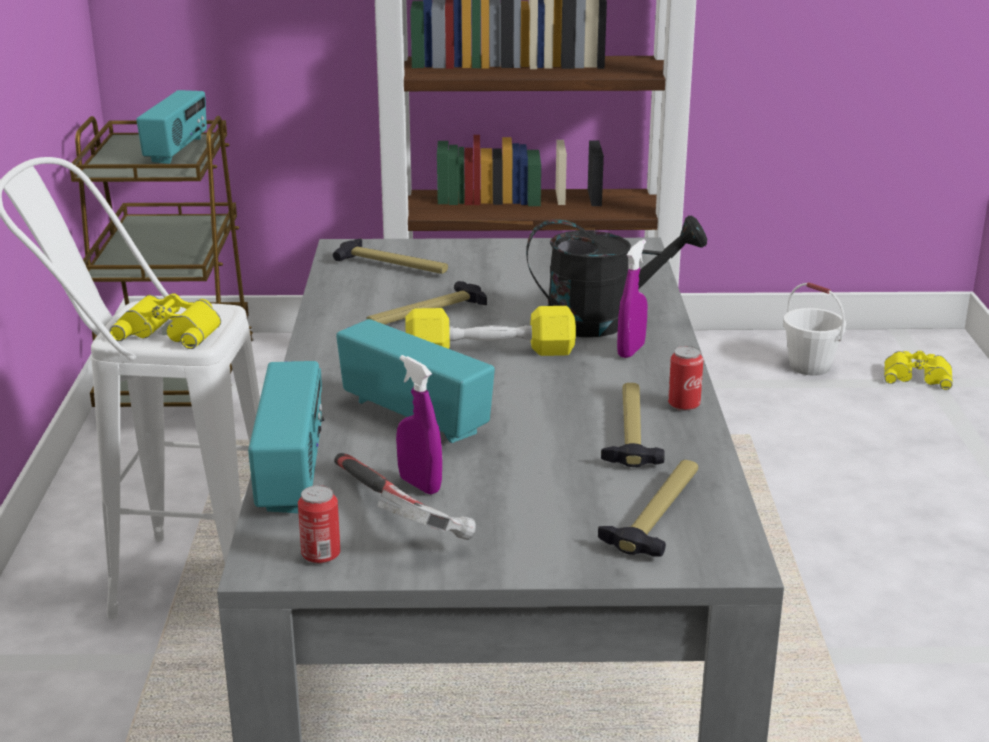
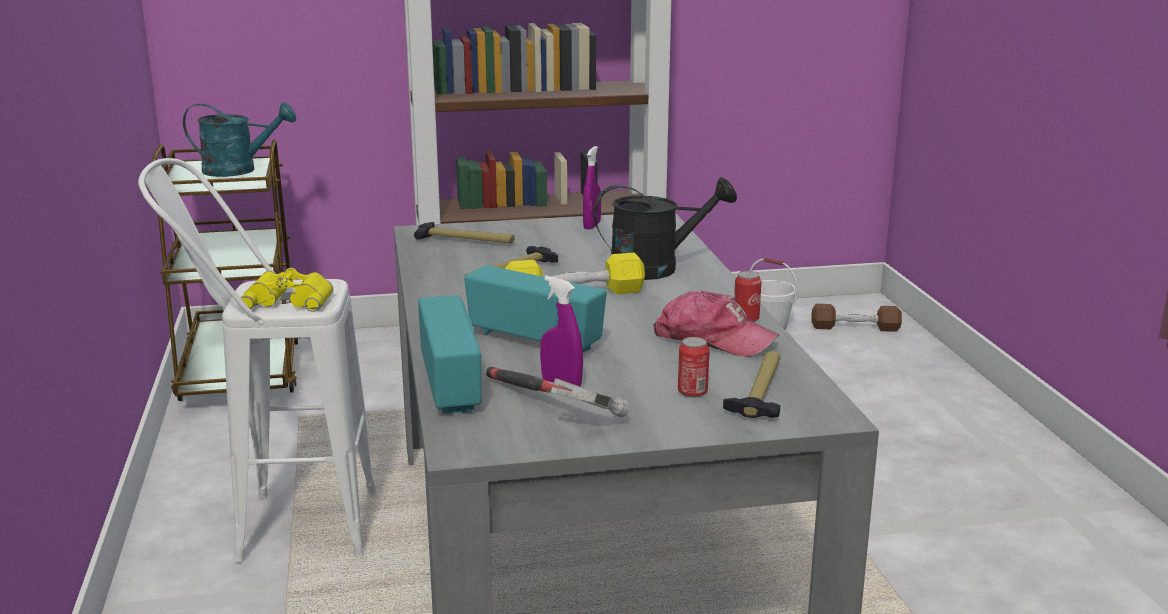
camera: 10 degrees left, 5 degrees down
radio [136,90,207,164] -> turquoise watering can [183,102,296,177]
can [298,485,340,564] -> can moved to [678,337,710,398]
hammer [601,383,665,467] -> cap [653,290,779,357]
purple spray bottle [617,239,647,358] -> purple spray bottle moved to [583,146,601,229]
yellow binoculars [884,351,953,390] -> brown dumbbell [811,304,902,332]

